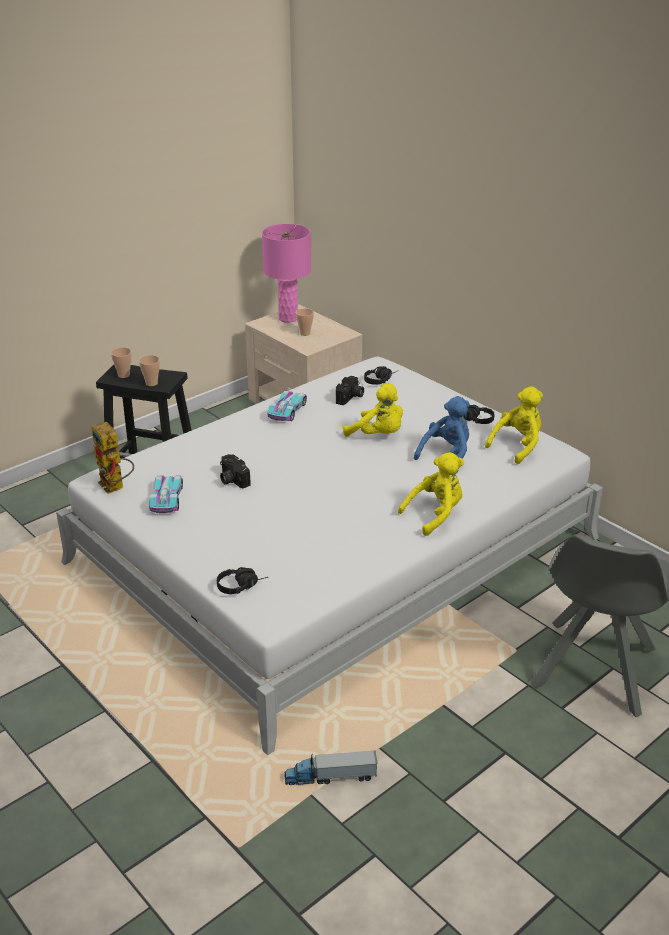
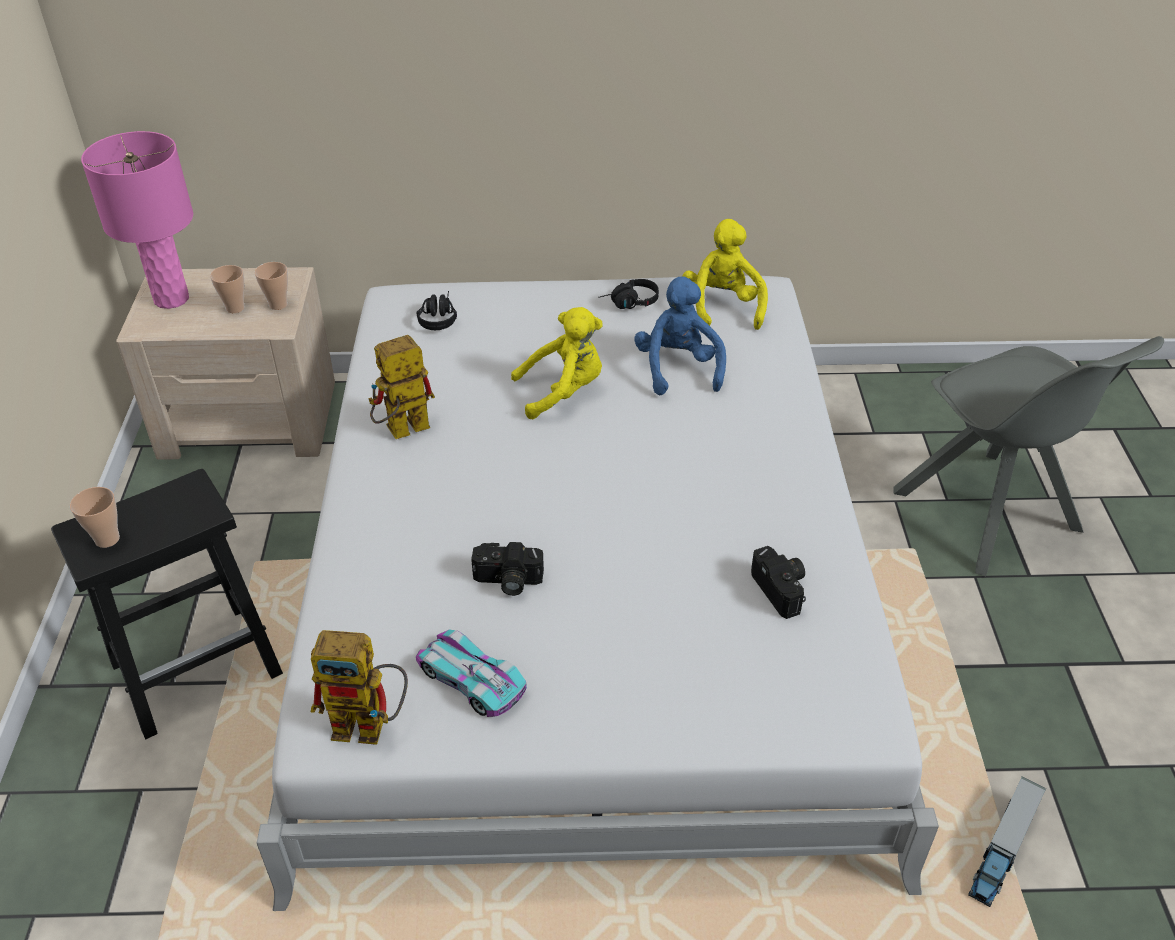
camera: 50 degrees left, 10 degrees up
cup [139,355,160,386] -> cup moved to [254,262,288,310]
black headphones [217,567,268,594] -> none
toy car [268,391,307,421] -> toy robot [368,335,435,439]
camera [336,376,364,405] -> camera moved to [751,546,806,619]
yellow plush toy [398,452,464,536] -> none

